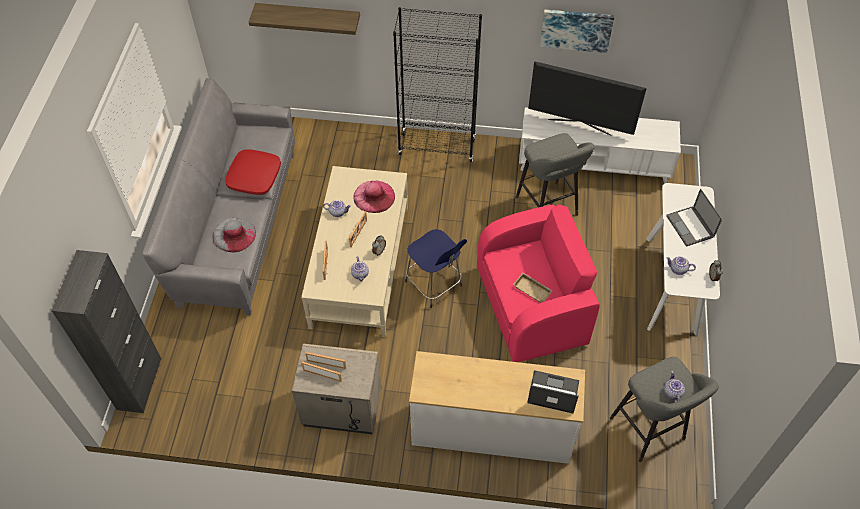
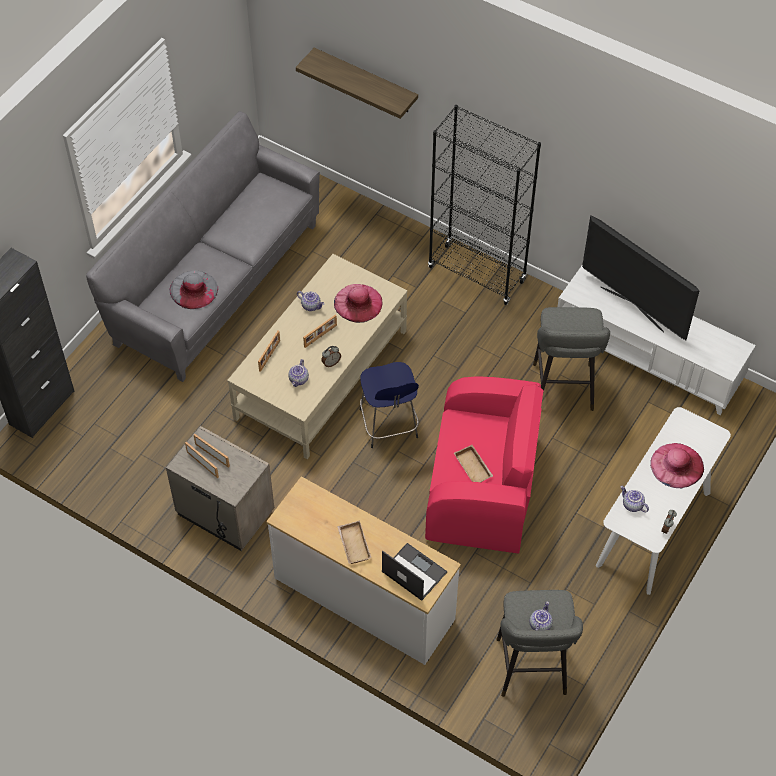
camera: 25 degrees right, 0 degrees up
red pillow [225,149,281,195] -> none
picture [540,9,614,53] -> none
laptop [666,189,722,247] -> pink hat [650,443,704,488]
none -> beige tray [337,521,372,564]

